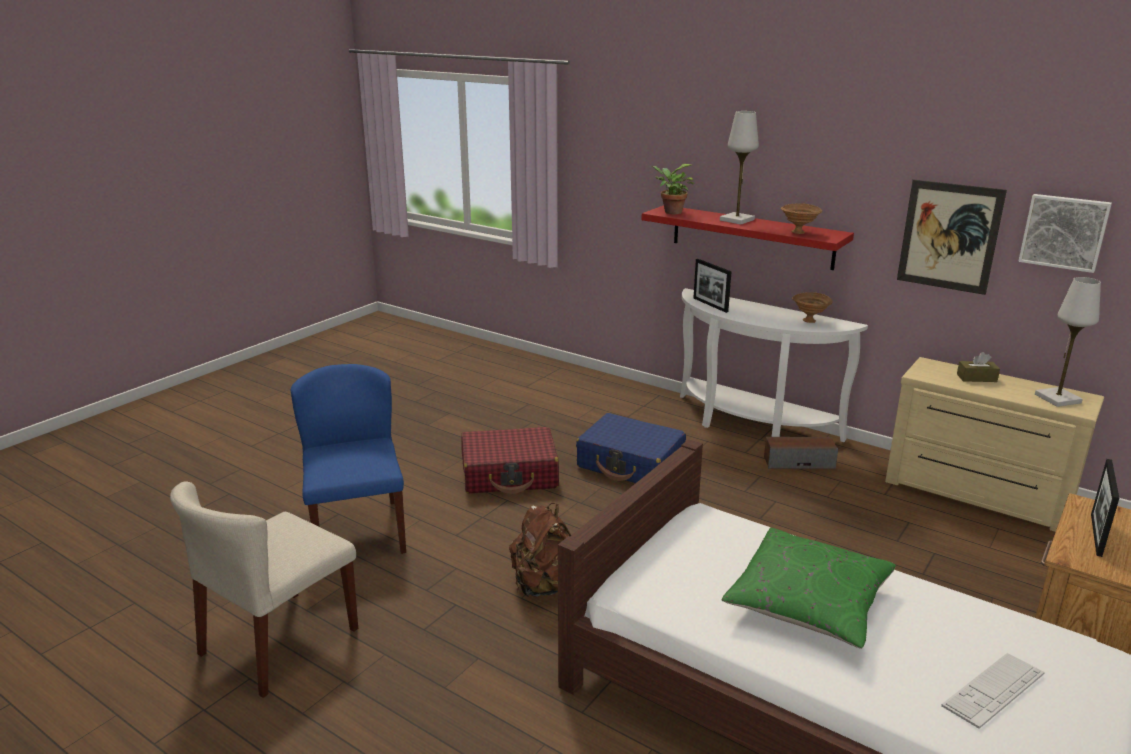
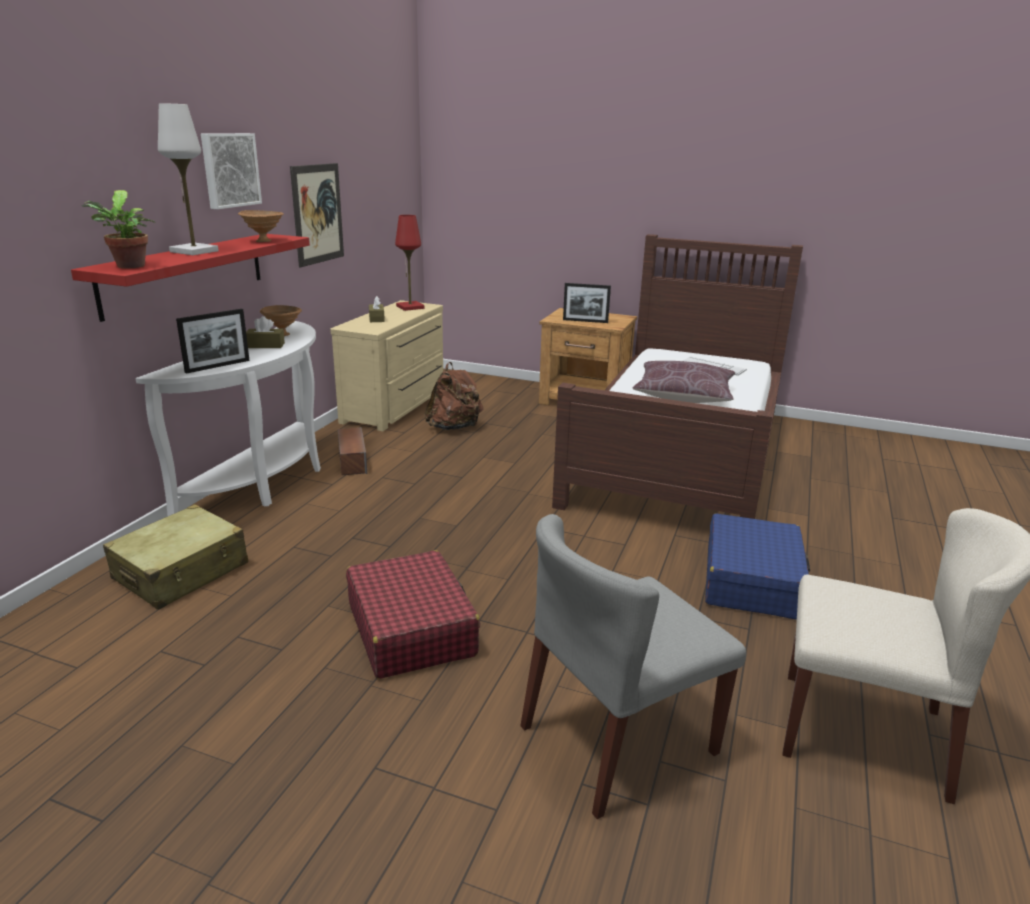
camera: 105 degrees left, 0 degrees up
blue chair [291,364,406,554] -> grey chair [520,514,746,819]
brown backpack [509,503,571,597] -> brown backpack moved to [424,362,483,430]
blue suitcase [576,413,686,483] -> blue suitcase moved to [705,514,810,620]
green pillow [722,528,896,649] -> brown pillow [633,361,735,403]
picture [1018,194,1112,273] -> picture moved to [201,133,262,209]
white table lamp [1035,277,1101,407] -> red table lamp [395,215,424,311]
none -> beige suitcase [103,504,248,610]
none -> brown tissue box [246,316,285,348]

